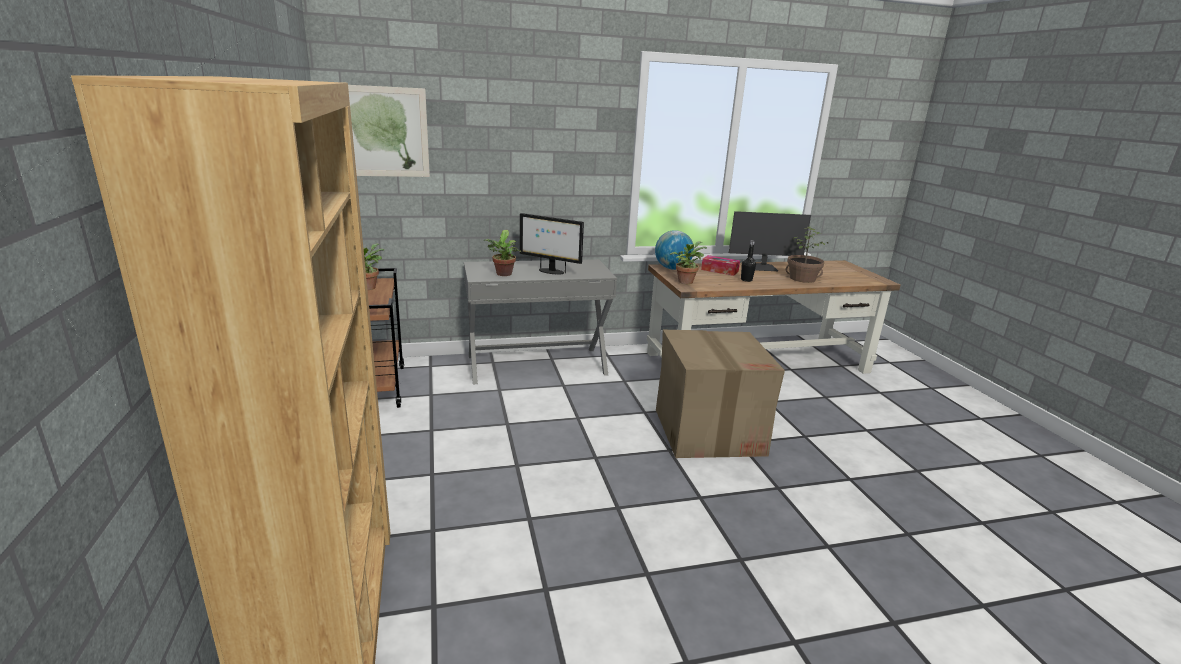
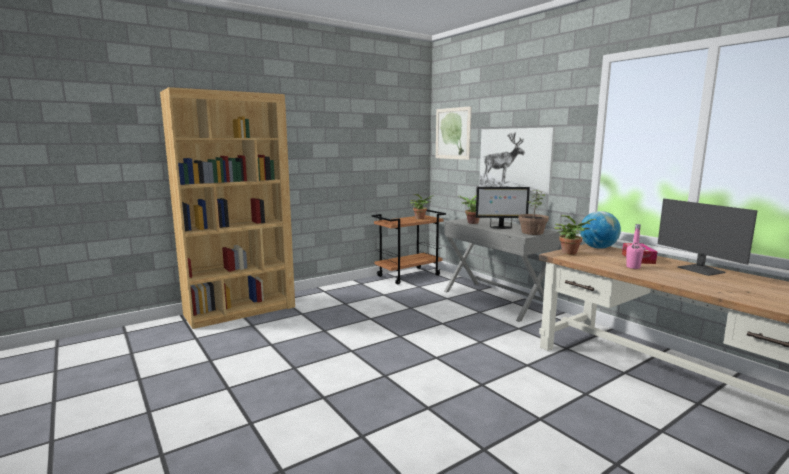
camera: 70 degrees right, 10 degrees down
monitor [520,213,584,274] -> monitor turned 90 degrees counterclockwise [476,187,530,229]
cardboard box [656,330,785,458] -> none
black bottle [741,240,756,282] -> pink bottle [626,224,644,269]
potted plant [786,227,829,283] -> potted plant moved to [518,189,549,235]
none -> picture [479,127,555,194]

